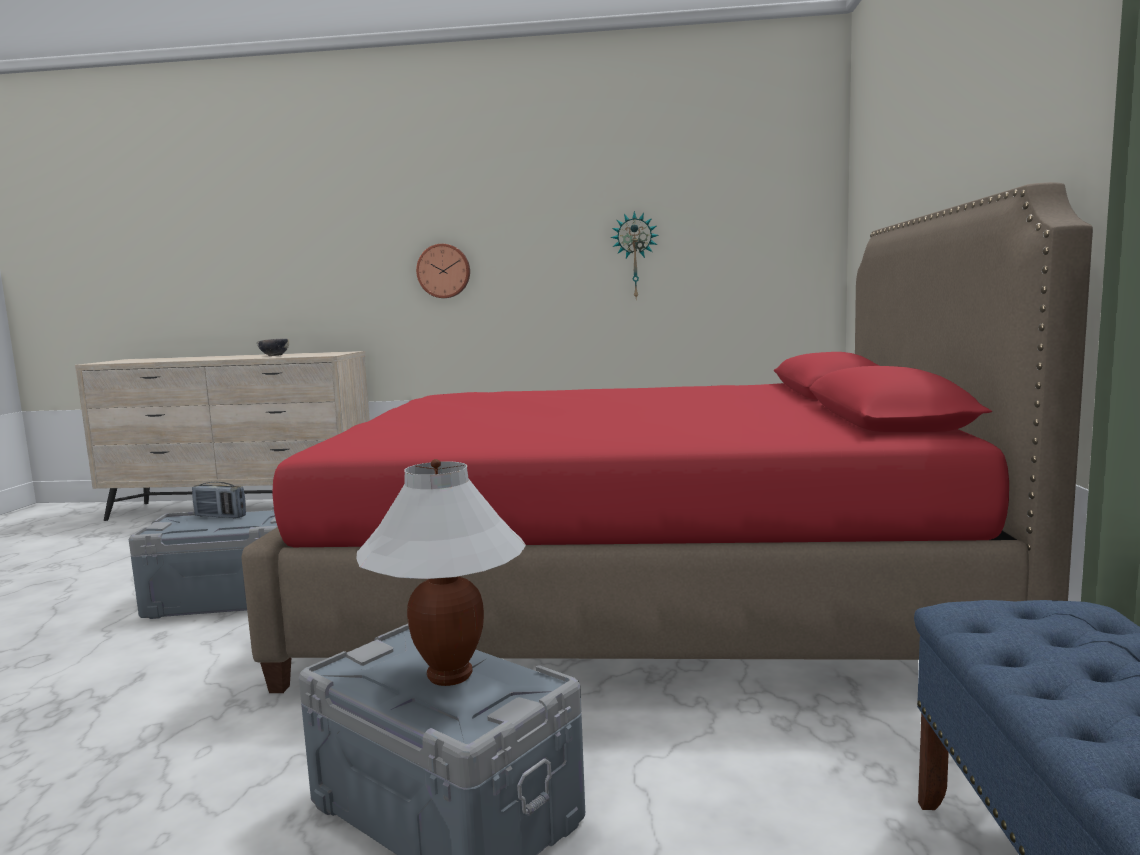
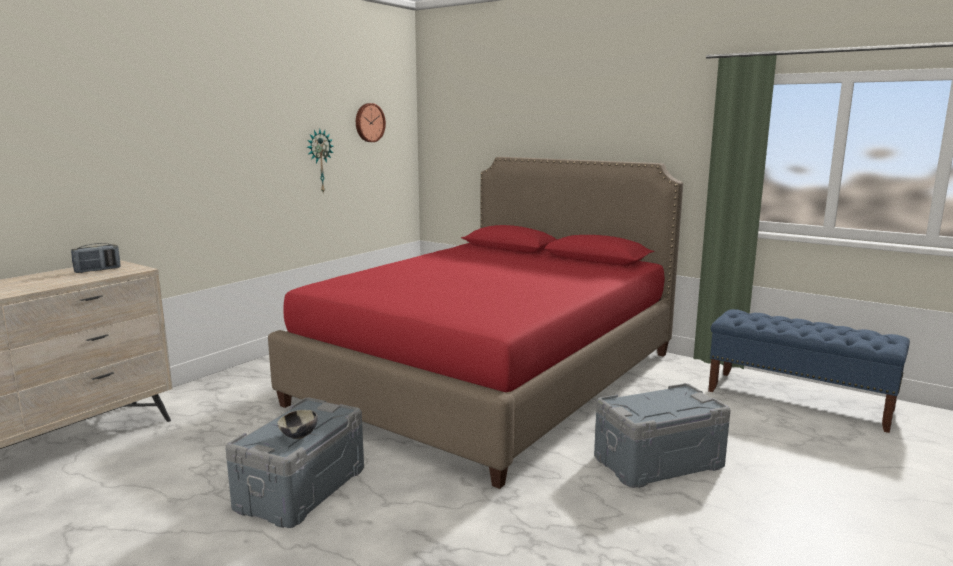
camera: 60 degrees left, 5 degrees up
radio [192,482,246,518] -> radio moved to [71,243,120,273]
bowl [257,339,289,356] -> bowl moved to [277,410,318,439]
white table lamp [356,459,526,686] -> none
wall clock [416,244,470,298] -> wall clock moved to [356,103,386,142]

